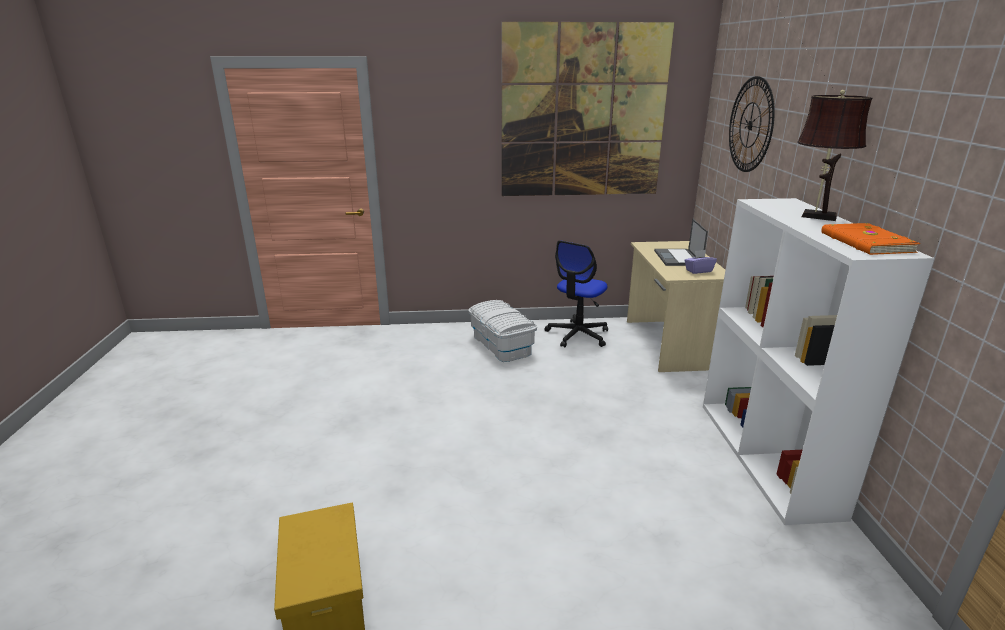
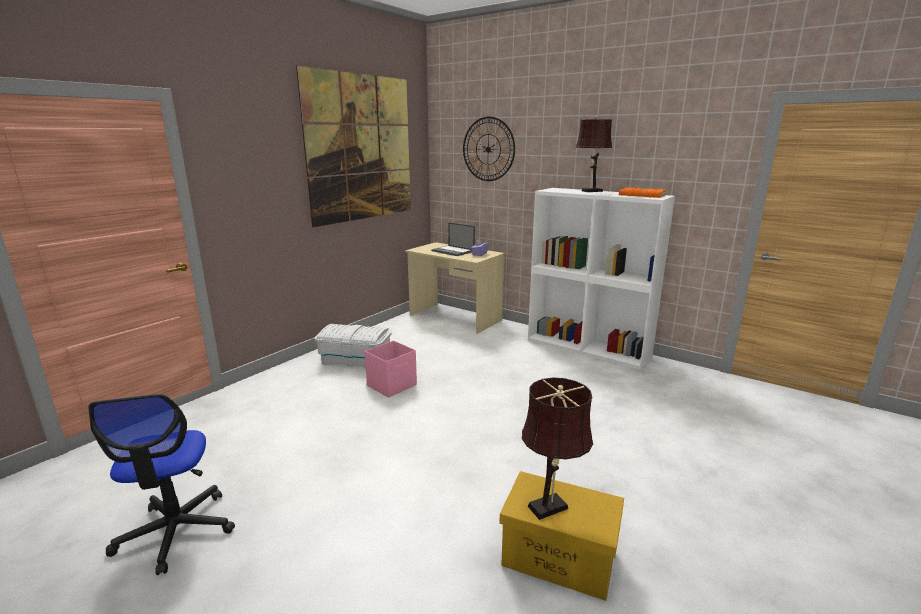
camera: 50 degrees left, 5 degrees down
office chair [545,240,608,348] -> office chair moved to [88,394,235,575]
none -> pink storage box [365,341,417,398]
none -> brown table lamp [522,378,593,520]

